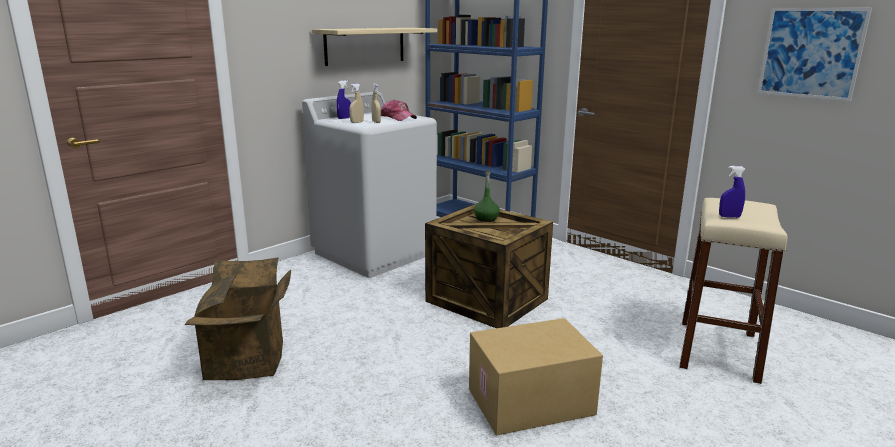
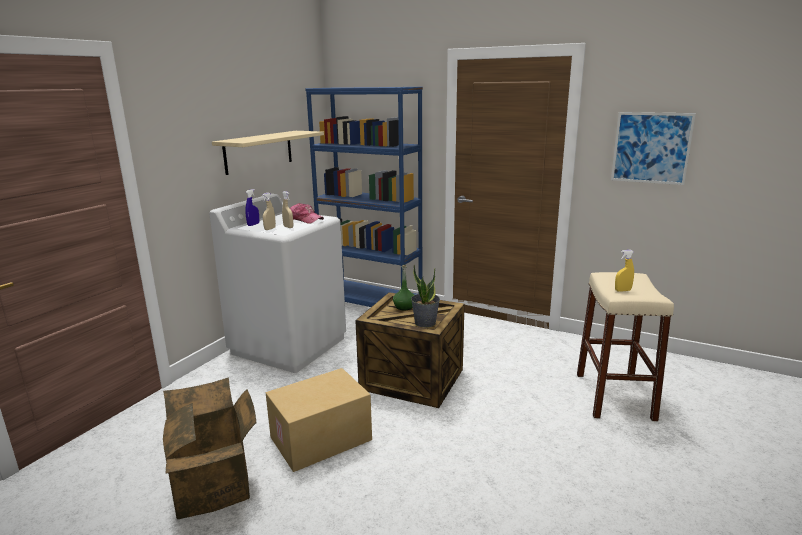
camera: 15 degrees left, 0 degrees up
cardboard box [469,318,603,436] -> cardboard box moved to [266,368,372,472]
blue spray bottle [719,166,746,218] -> yellow spray bottle [615,250,634,292]
none -> potted plant [411,265,440,327]

